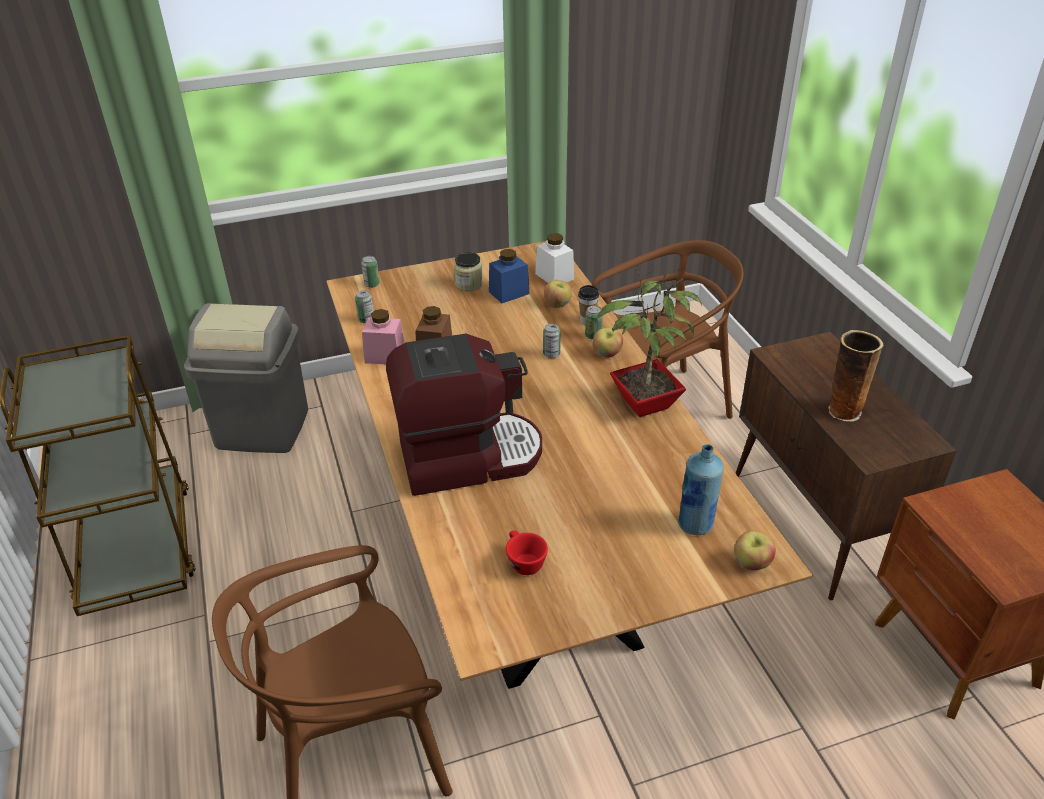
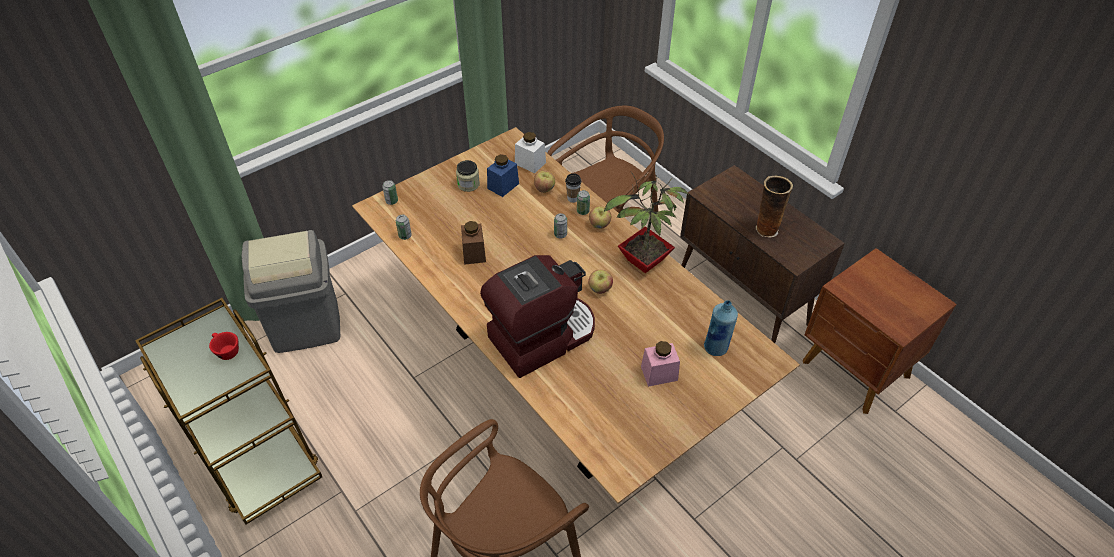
camera: 20 degrees left, 10 degrees up
pink jar [362,309,404,364] -> pink jar moved to [641,341,680,387]
red cup [506,531,548,575] -> red cup moved to [209,332,239,360]
apple [734,531,776,570] -> apple moved to [588,270,613,294]

